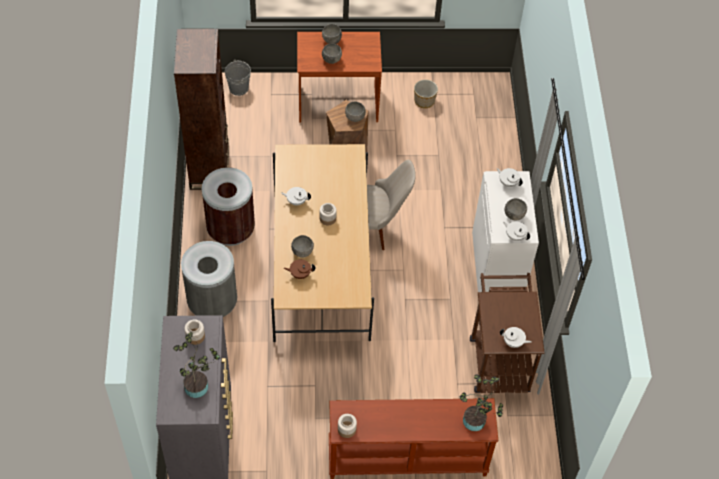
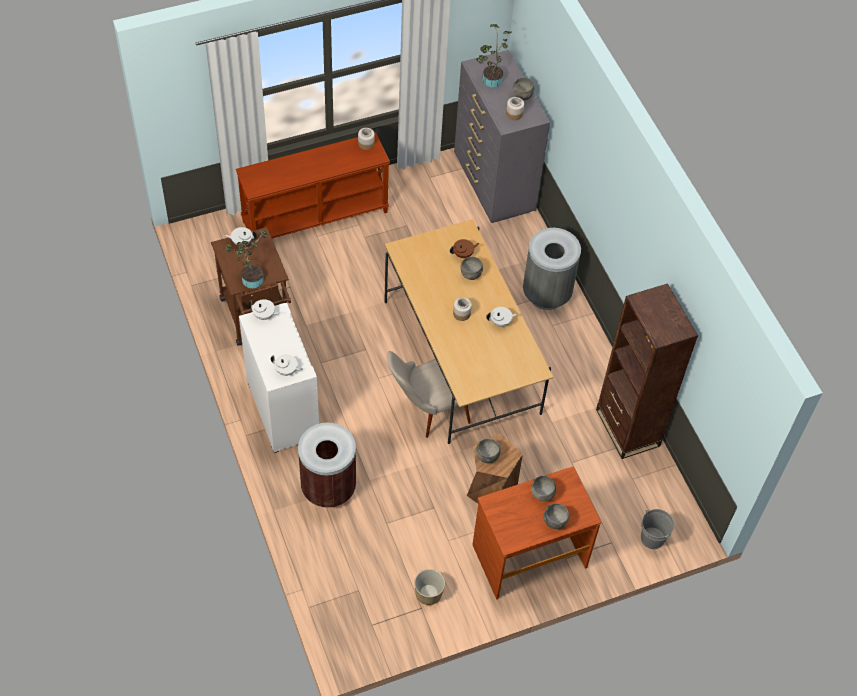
camera: 160 degrees right, 0 degrees up
brown trash can [202,167,255,246] -> brown trash can moved to [298,423,356,508]
potted plant [460,374,503,431] -> potted plant moved to [226,230,267,288]
grey bowl [505,198,527,221] -> grey bowl moved to [513,77,534,100]

